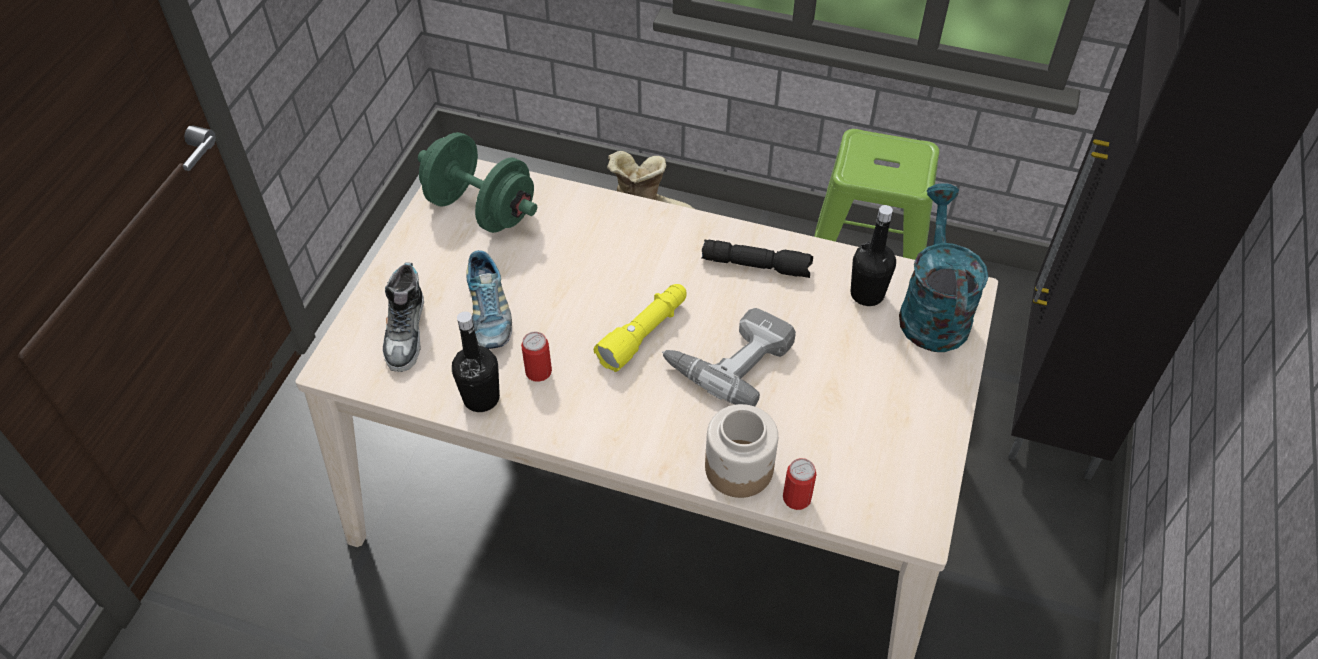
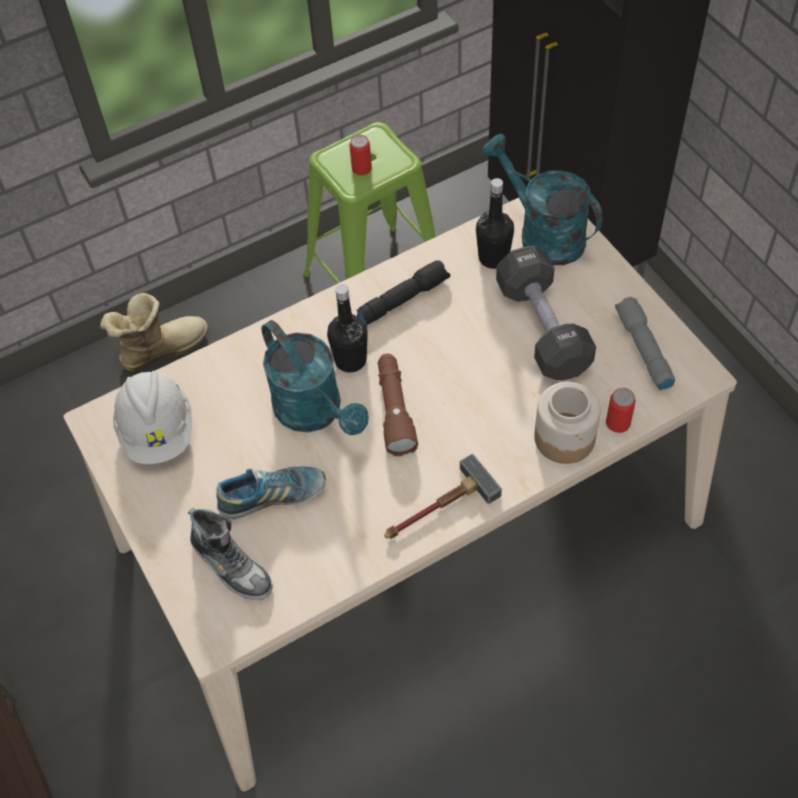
camera: 45 degrees left, 5 degrees up
green dumbbell [418,132,537,233] -> white hard hat [113,371,192,464]
black bottle [452,311,500,412] -> black bottle moved to [327,284,368,373]
shoe [466,250,512,349] -> shoe turned 45 degrees counterclockwise [216,466,326,519]
can [521,332,552,382] -> can moved to [350,135,372,175]
yellow flashlight [594,284,687,372] -> brown flashlight [378,354,418,456]
power drill [662,308,796,406] -> none
none -> turquoise watering can [262,320,369,435]
none -> hammer [384,454,502,539]
none -> black dumbbell [496,246,596,380]
none -> grey flashlight [615,297,675,390]

